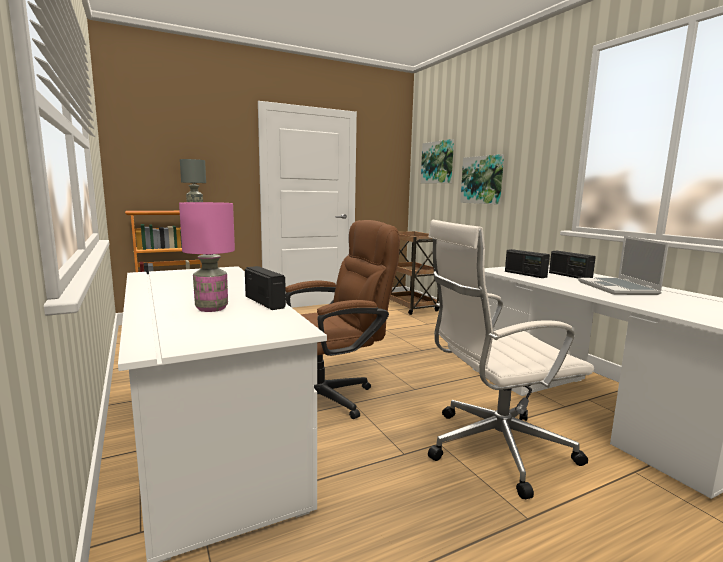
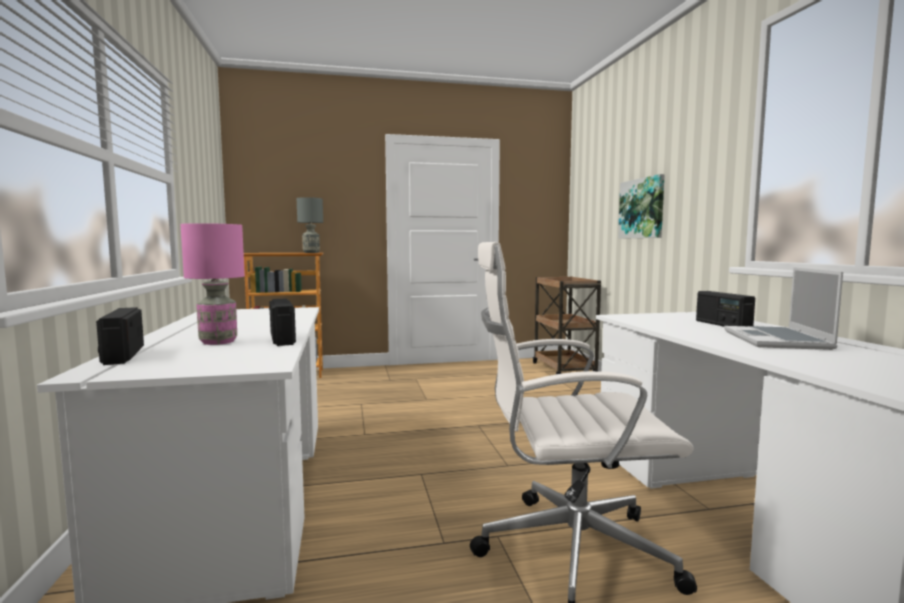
camera: 15 degrees right, 5 degrees down
brown office chair [285,220,400,419] -> none
picture [421,139,454,184] -> none
radio [505,249,550,278] -> radio moved to [96,307,144,365]

